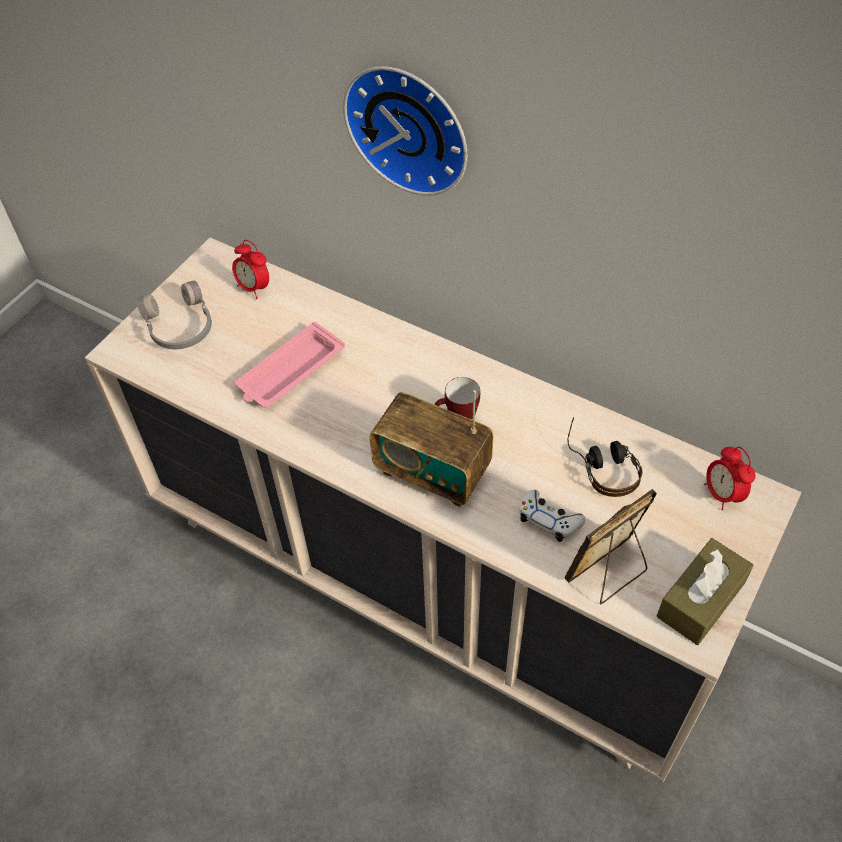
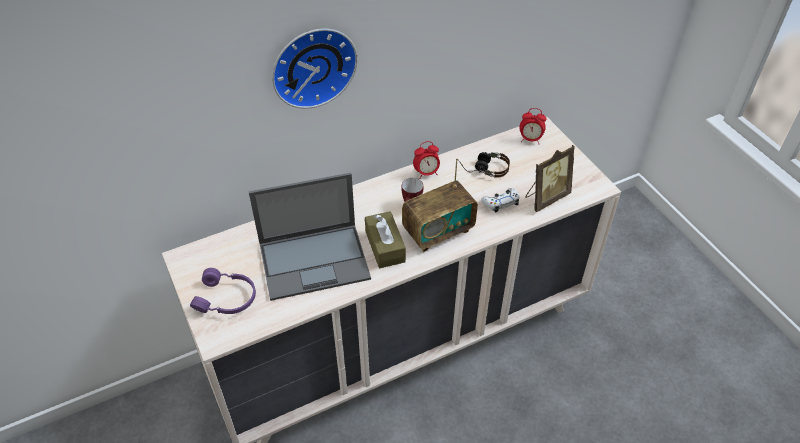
camera: 60 degrees left, 5 degrees down
grey headphones [137,280,212,349] -> purple headphones [190,268,256,314]
alarm clock [232,240,269,299] -> alarm clock moved to [413,141,440,179]
pink tray [235,322,345,408] -> laptop [249,173,371,301]
picture frame [565,489,657,604] -> picture frame turned 120 degrees counterclockwise [525,145,575,212]
brown tissue box [657,538,754,645] -> brown tissue box moved to [365,211,406,268]

